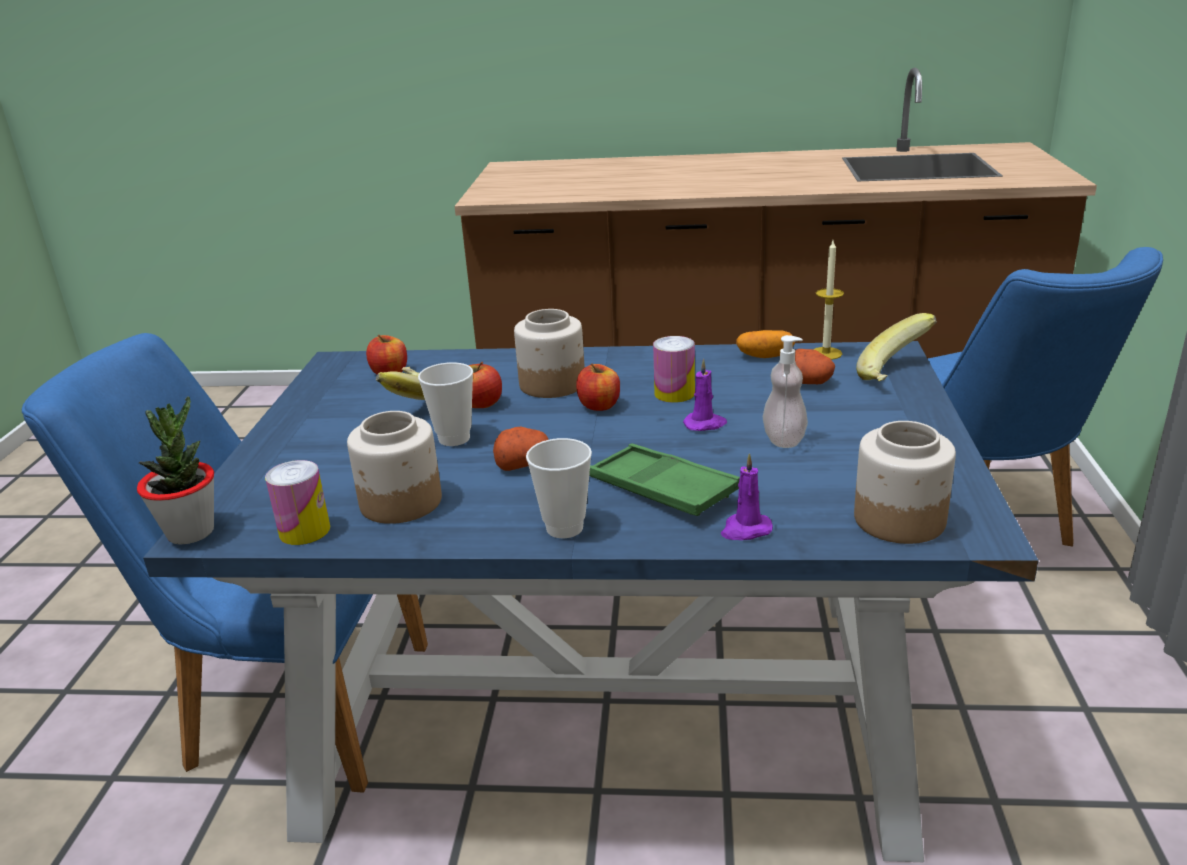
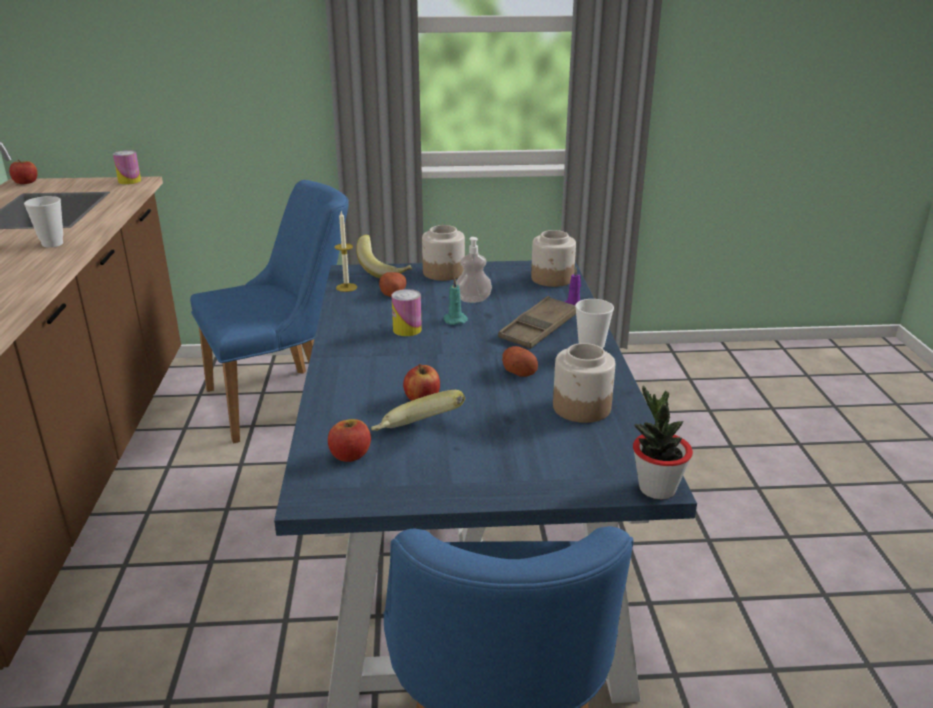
camera: 100 degrees left, 0 degrees up
can [265,460,330,545] -> can moved to [113,150,141,185]
cup [418,362,473,446] -> cup moved to [24,196,63,247]
jar [514,309,585,398] -> jar moved to [422,225,465,281]
apple [576,363,620,411] -> apple moved to [9,160,38,184]
green tray [589,444,740,516] -> brown tray [498,296,576,349]
purple candle [683,359,727,431] -> turquoise candle [443,278,468,325]
potato [736,330,795,358] -> none

